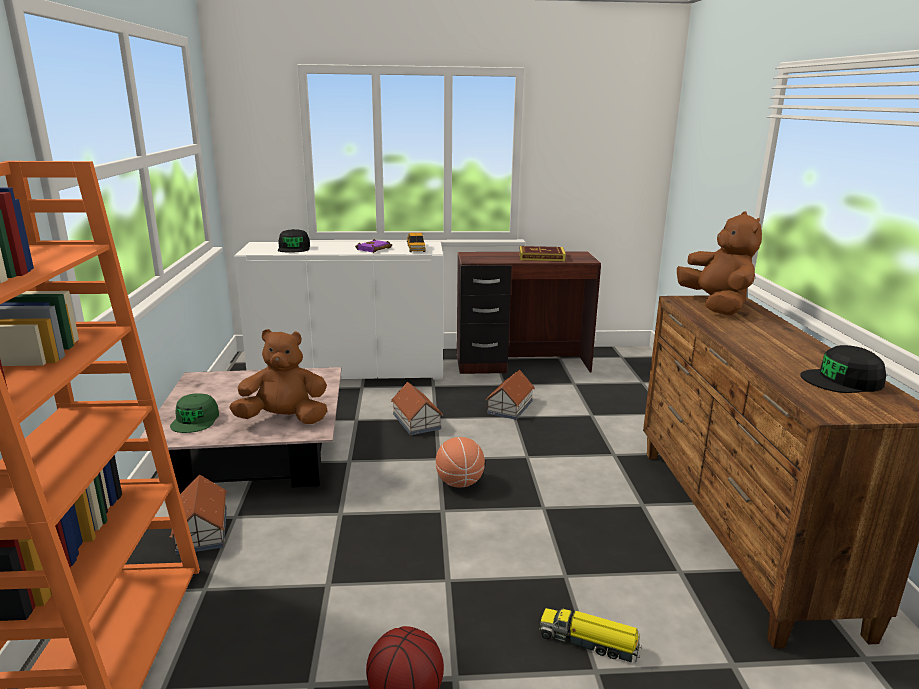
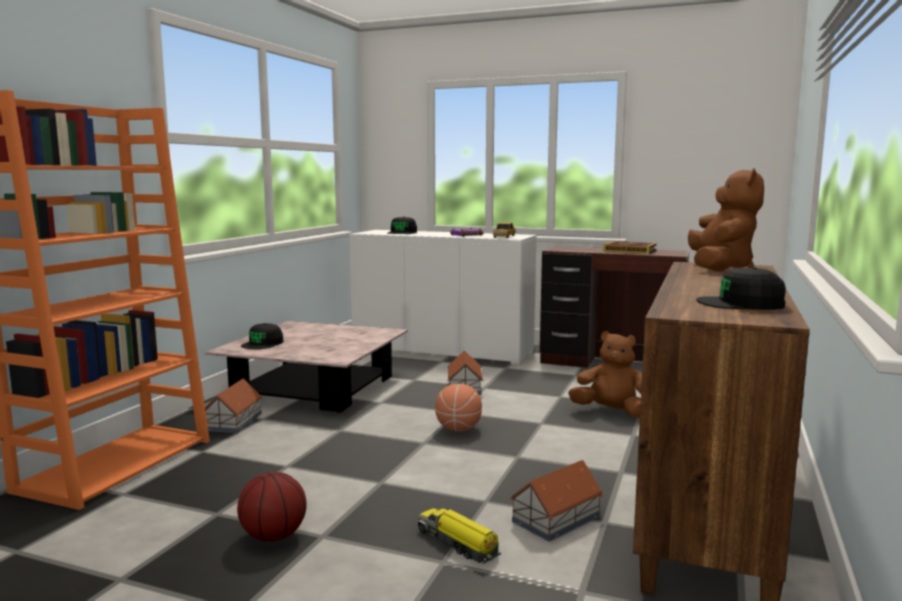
camera: 25 degrees right, 10 degrees down
green cap [170,393,219,433] -> black cap [241,323,284,349]
brown plush toy [229,329,328,424] -> brown plush toy moved to [568,331,642,418]
toy house [486,370,535,420] -> toy house moved to [509,460,603,542]

